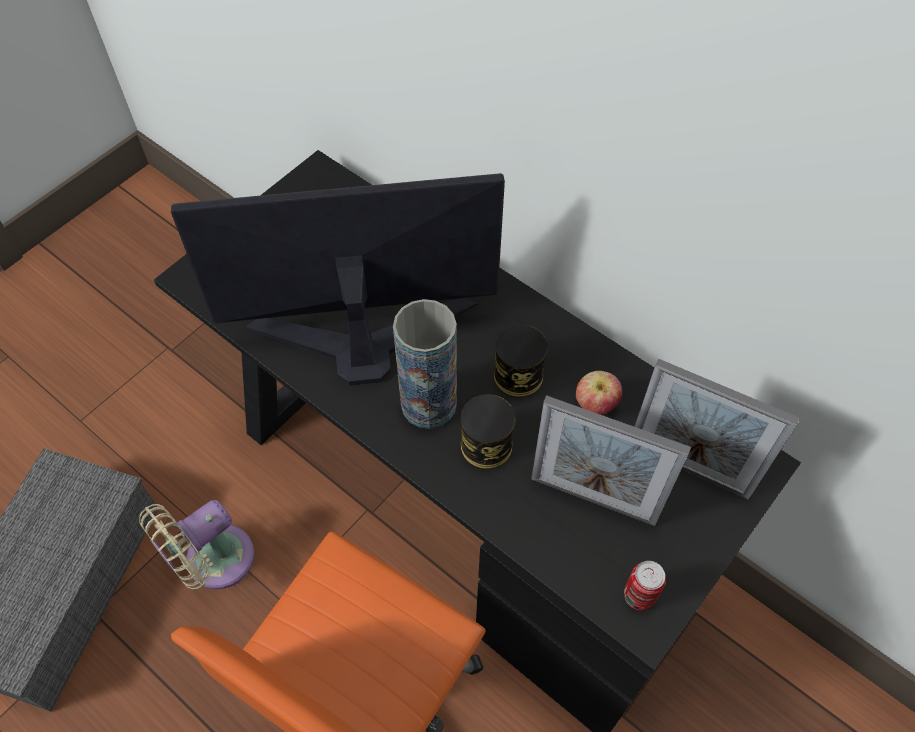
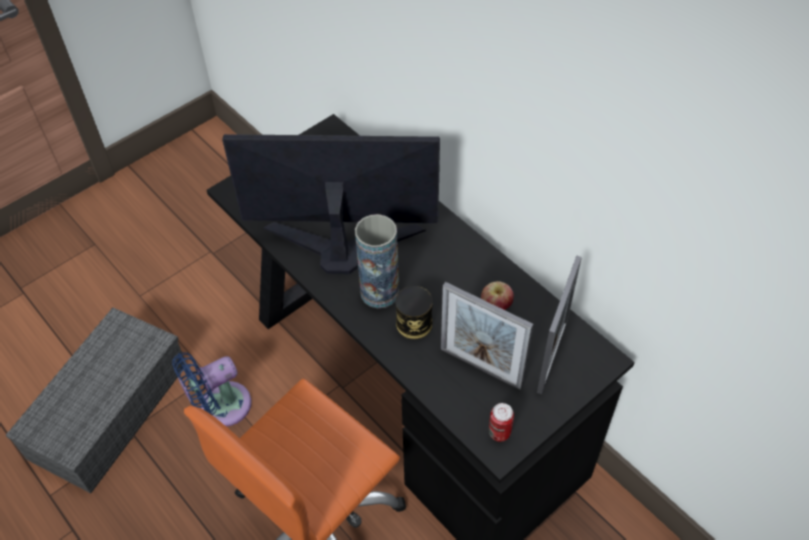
camera: 10 degrees right, 5 degrees down
beige fan [139,500,254,589] -> blue fan [172,352,251,427]
can [494,324,548,397] -> none
picture frame [634,359,800,500] -> picture frame turned 105 degrees counterclockwise [537,256,582,394]

